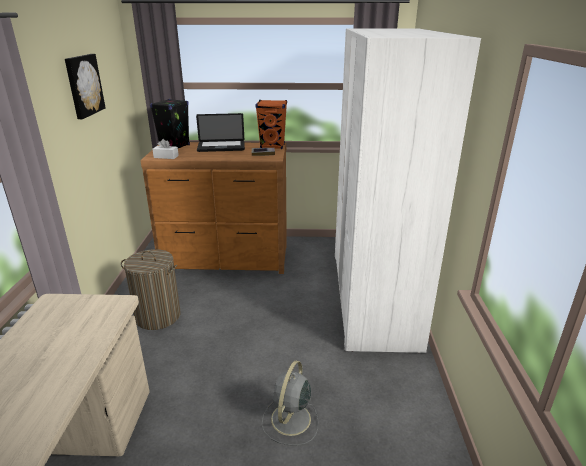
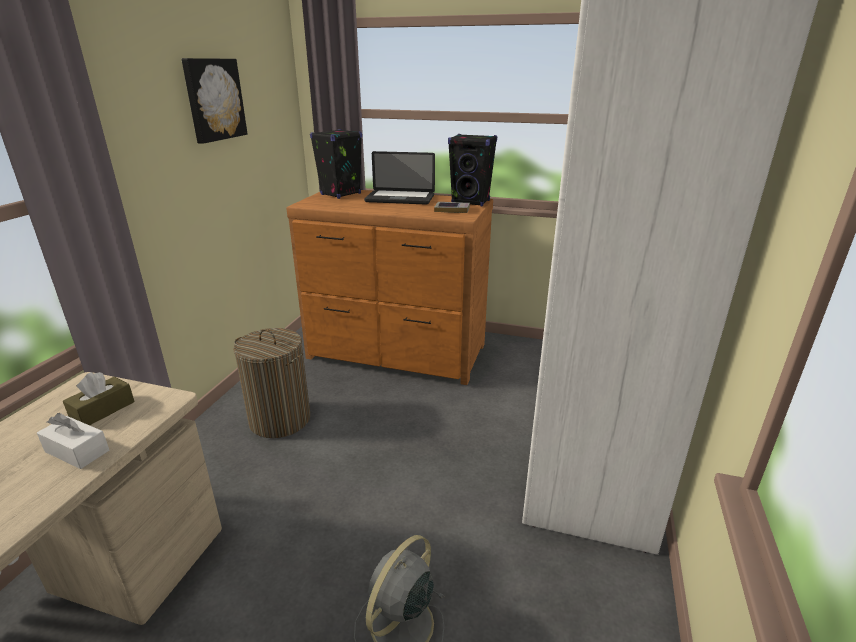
camera: 15 degrees right, 0 degrees up
white tissue box [152,139,179,159] -> white tissue box moved to [37,413,109,469]
orange speaker [255,100,287,149] -> black speaker [448,134,497,206]
none -> brown tissue box [63,372,135,425]

